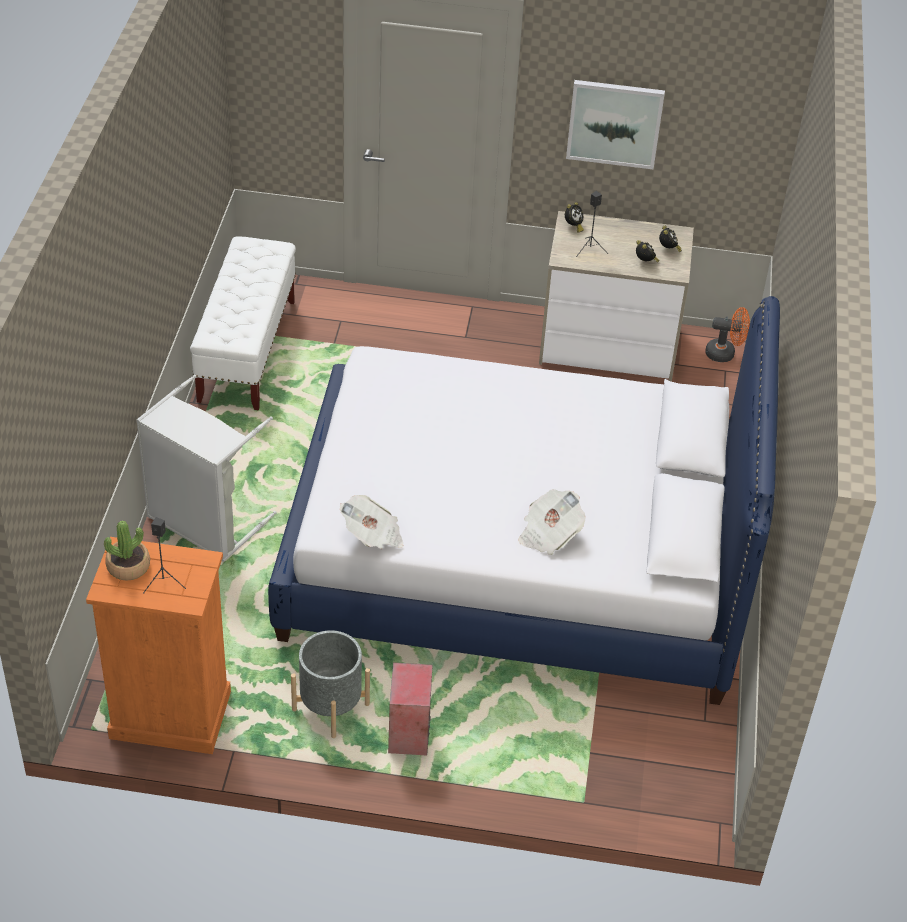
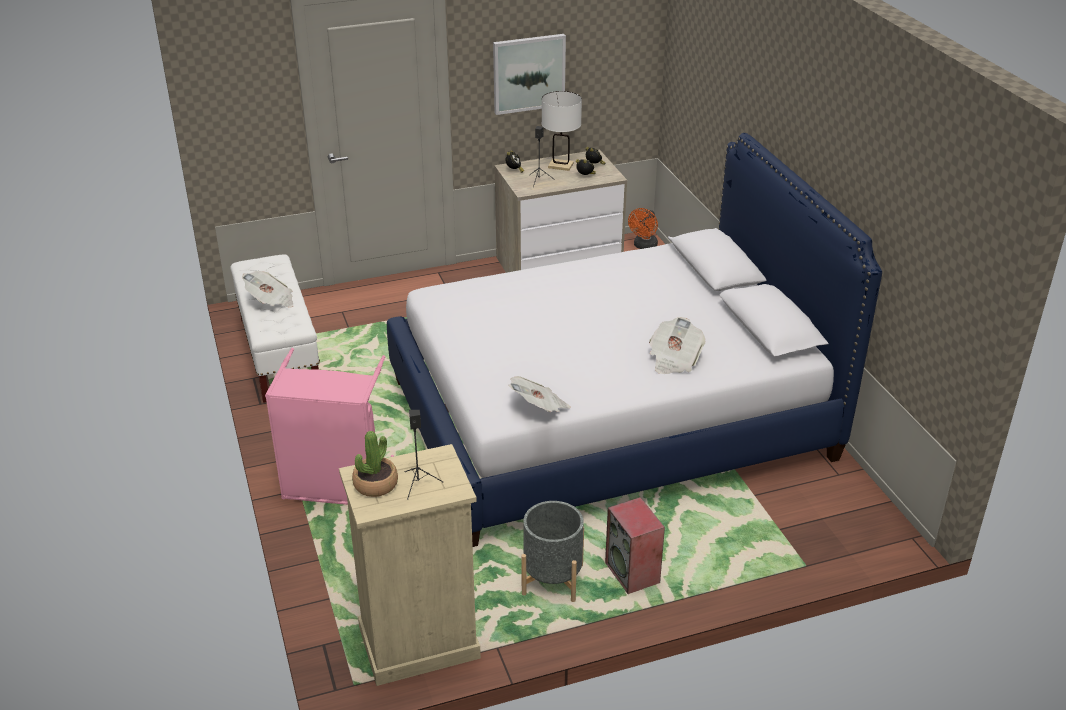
camera: 25 degrees left, 10 degrees down
orange dresser [86,537,231,754] -> beige dresser [339,444,481,686]
grey laundry basket [136,375,277,562] -> pink laundry basket [265,348,394,505]
orange fan [705,307,750,362] -> orange fan turned 135 degrees clockwise [628,208,658,249]
none -> newspaper [242,271,293,307]
none -> white table lamp [542,91,582,171]

